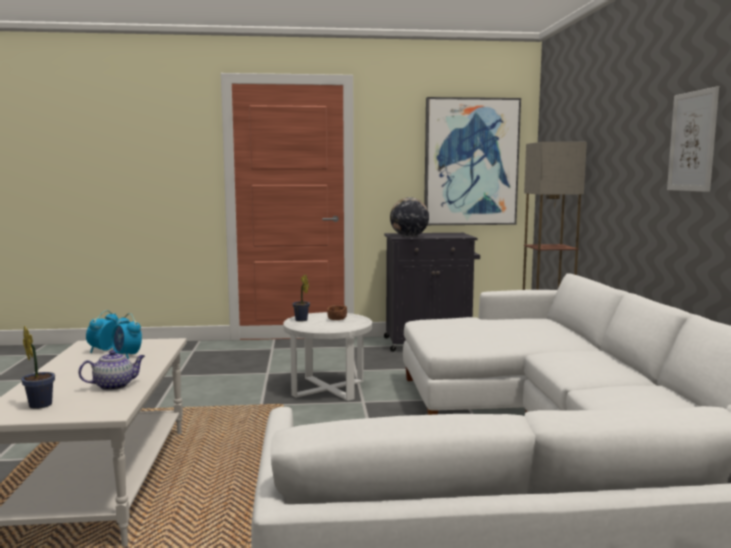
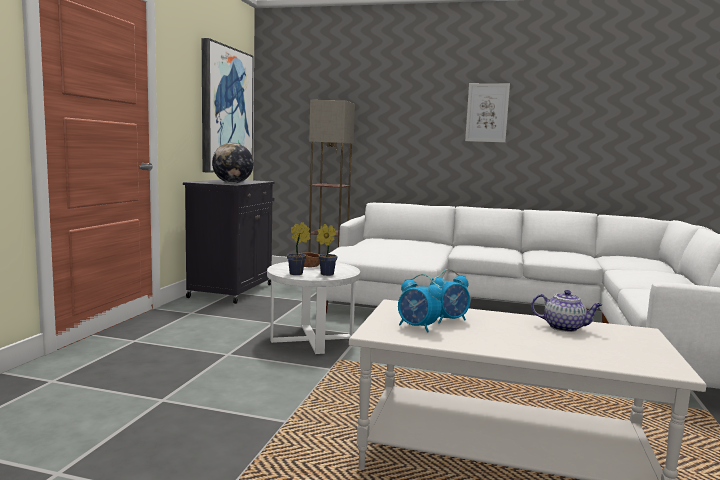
camera: 70 degrees left, 0 degrees up
potted plant [21,326,55,409] -> potted plant moved to [316,224,338,276]
teapot [78,350,145,390] -> teapot turned 120 degrees clockwise [531,290,602,332]

